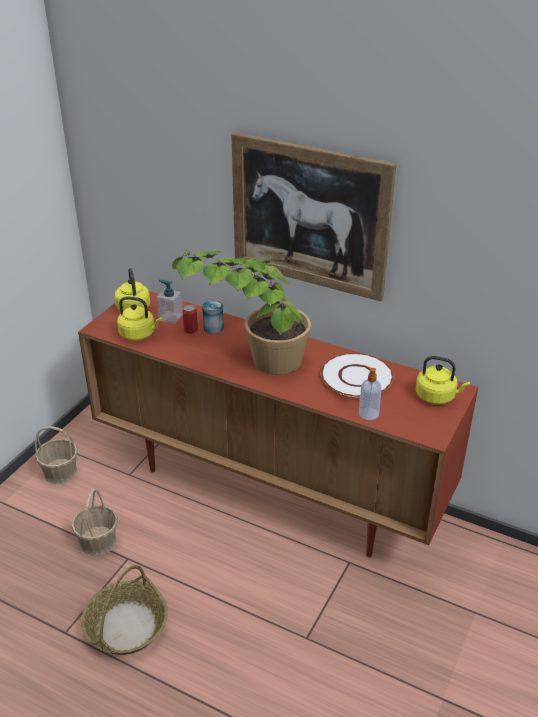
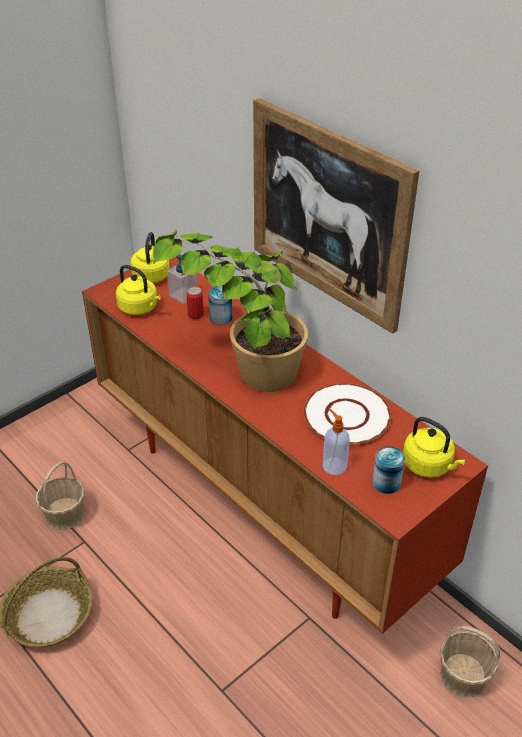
camera: 20 degrees right, 5 degrees up
basket [35,426,78,484] -> basket moved to [439,626,500,698]
none -> can [372,446,405,494]

